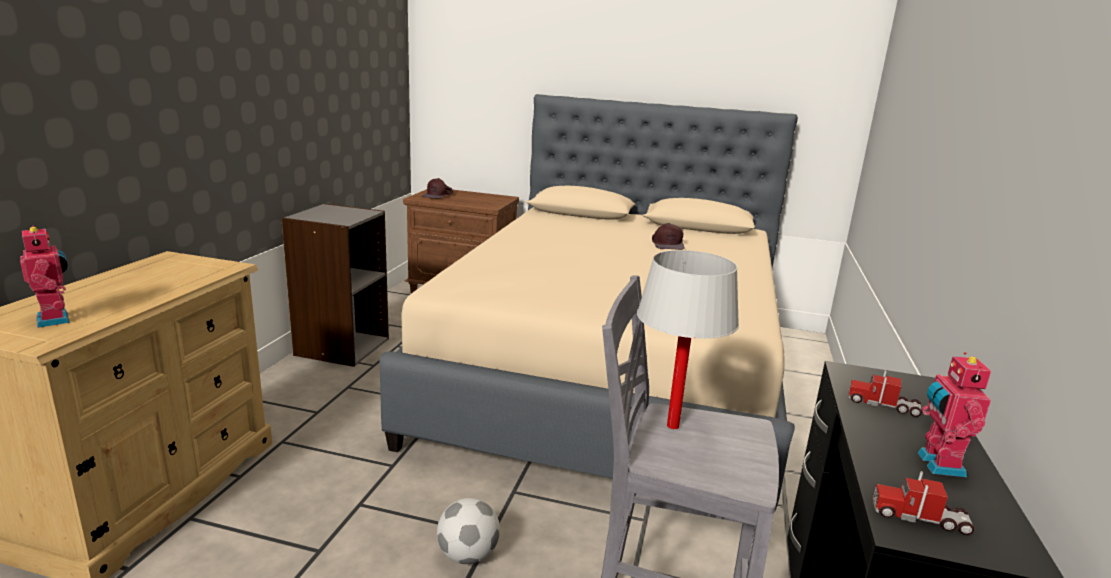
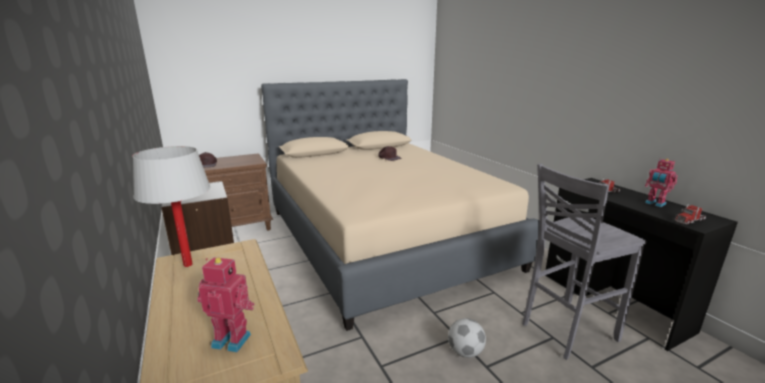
camera: 40 degrees left, 0 degrees up
white table lamp [637,250,739,429] -> white table lamp moved to [132,146,211,267]

